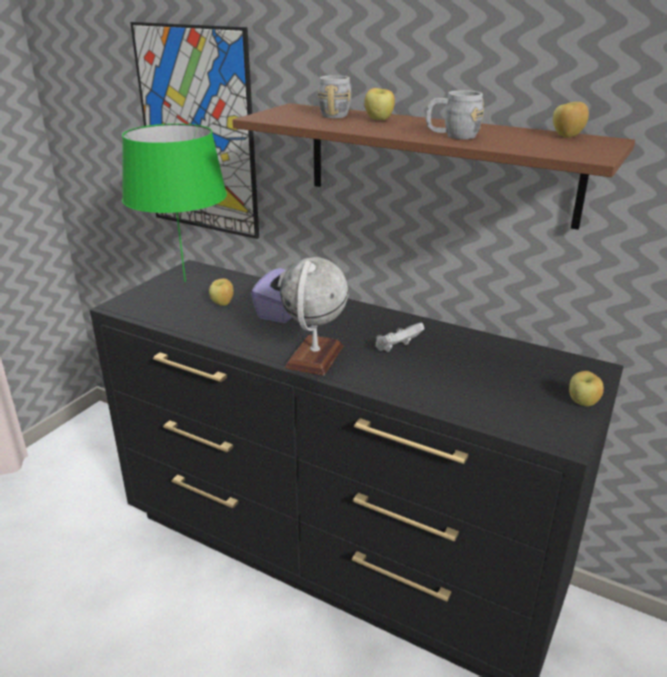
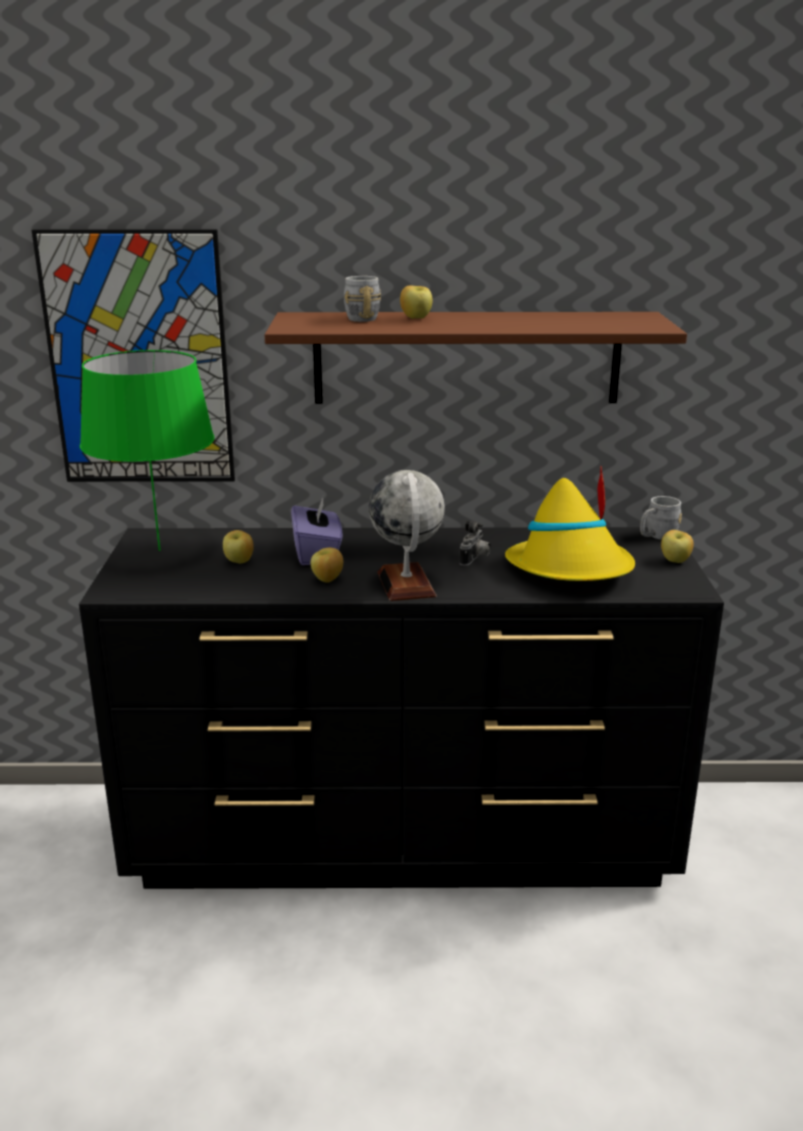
camera: 30 degrees left, 5 degrees down
white game controller [376,323,424,352] -> camera [459,521,491,566]
grey mug [426,90,484,139] -> grey mug moved to [640,496,682,540]
apple [553,102,589,138] -> apple moved to [311,548,343,583]
none -> yellow hat [505,466,635,581]

